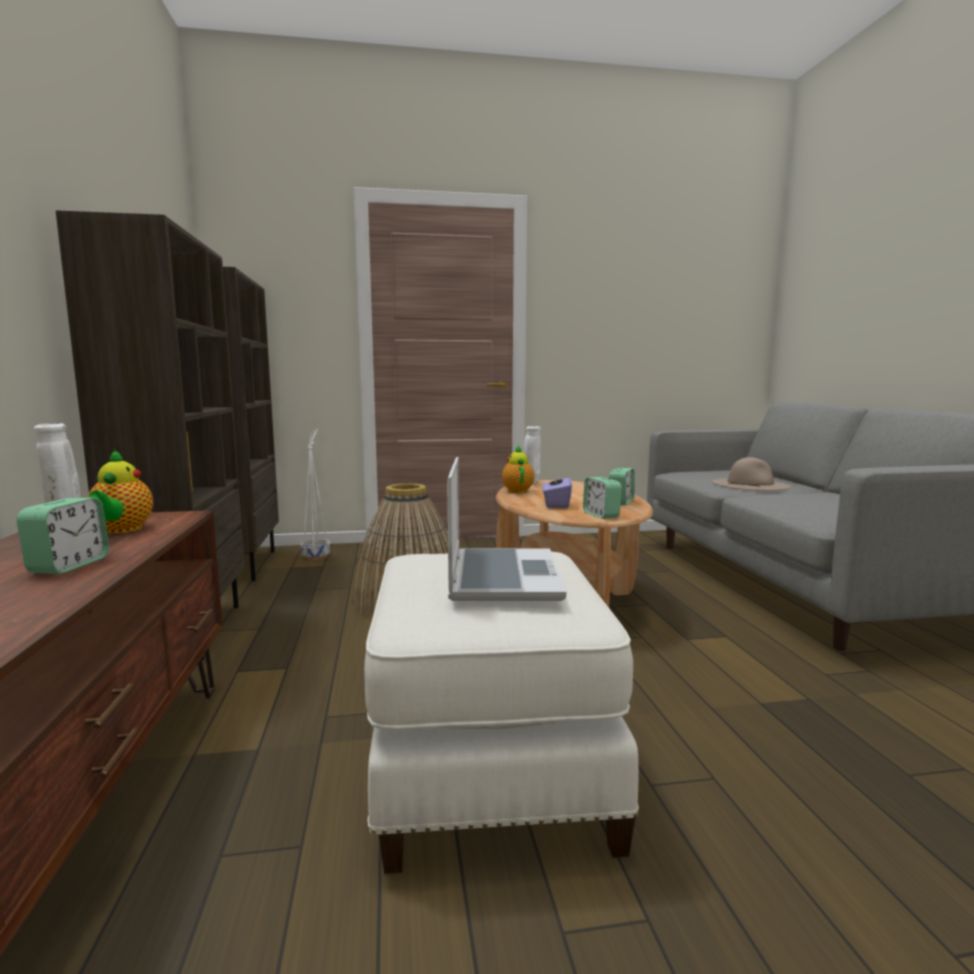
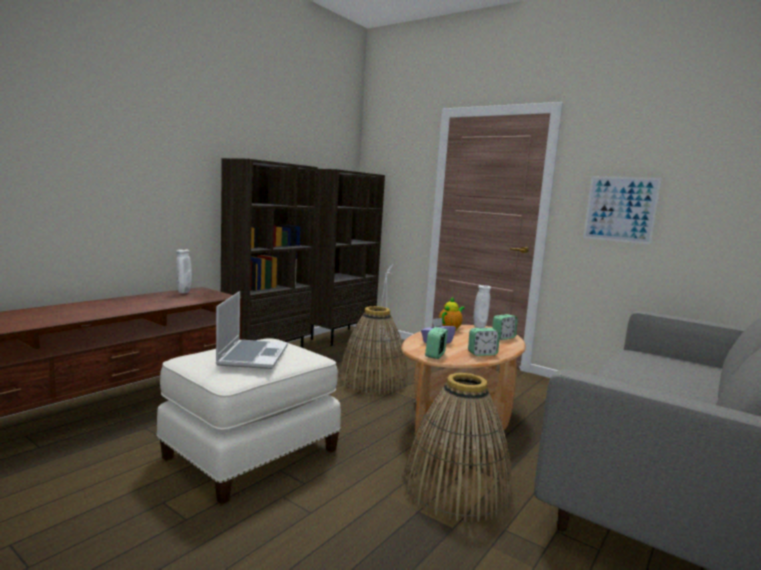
camera: 45 degrees right, 0 degrees up
alarm clock [17,498,109,574] -> alarm clock moved to [492,314,518,340]
teapot [87,449,153,534] -> none
laptop [447,457,566,601] -> laptop turned 45 degrees counterclockwise [216,291,288,369]
beige hat [712,457,791,491] -> none
none -> basket [403,373,512,523]
none -> picture [583,176,662,245]

